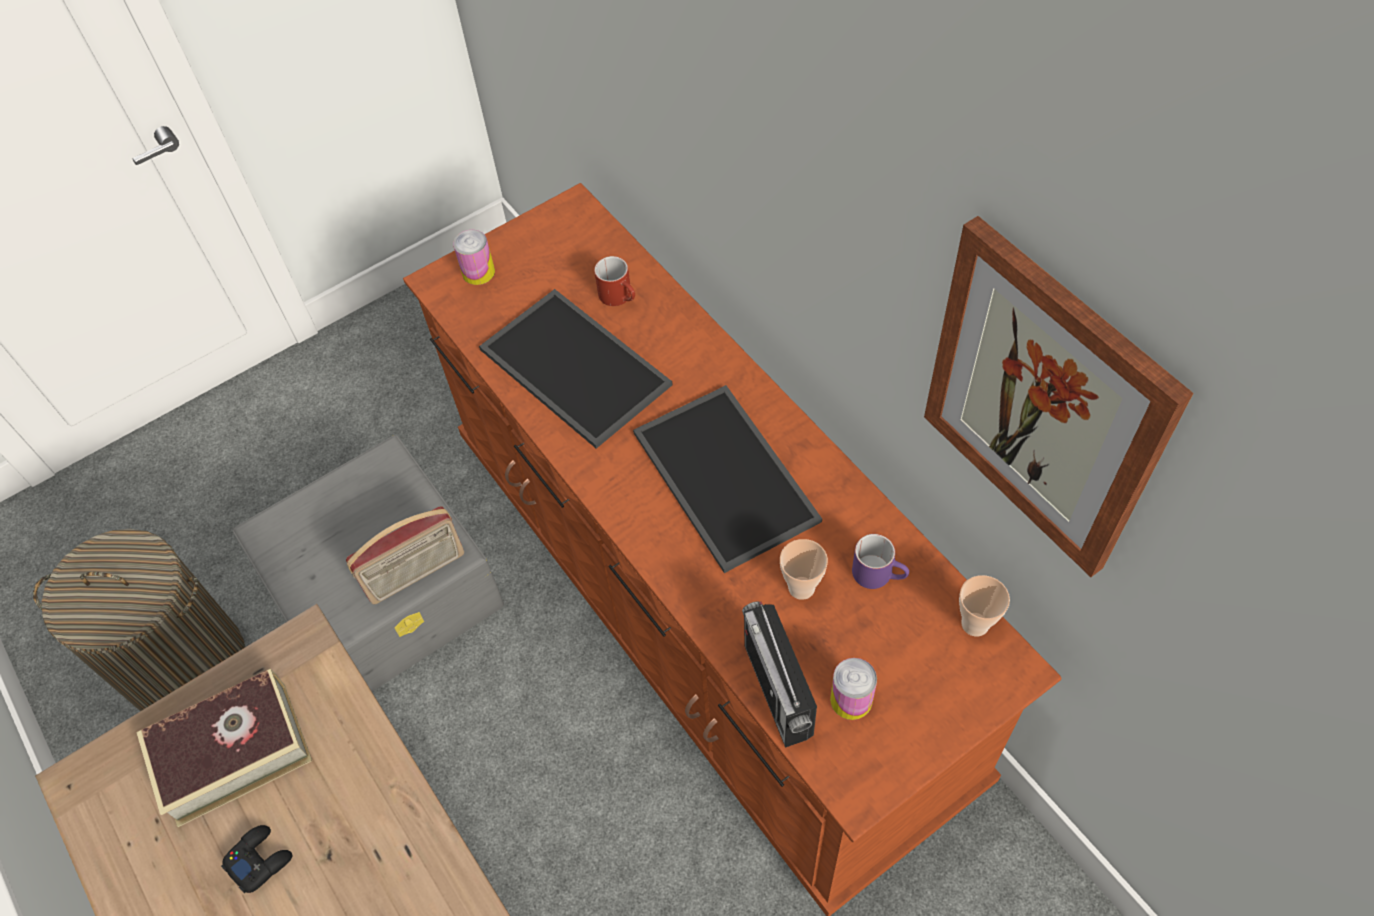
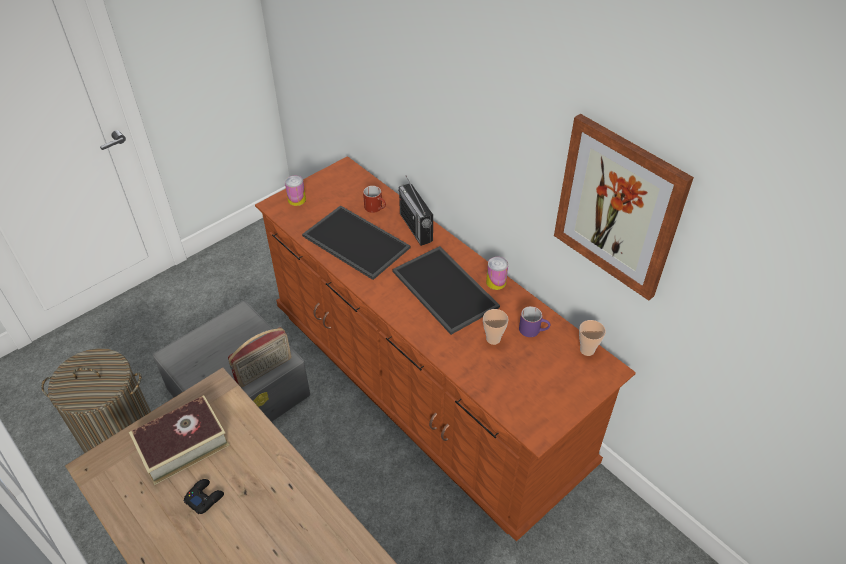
camera: 10 degrees left, 10 degrees down
radio [742,601,817,748] -> radio moved to [398,176,433,246]
can [830,658,877,720] -> can moved to [486,257,508,290]

